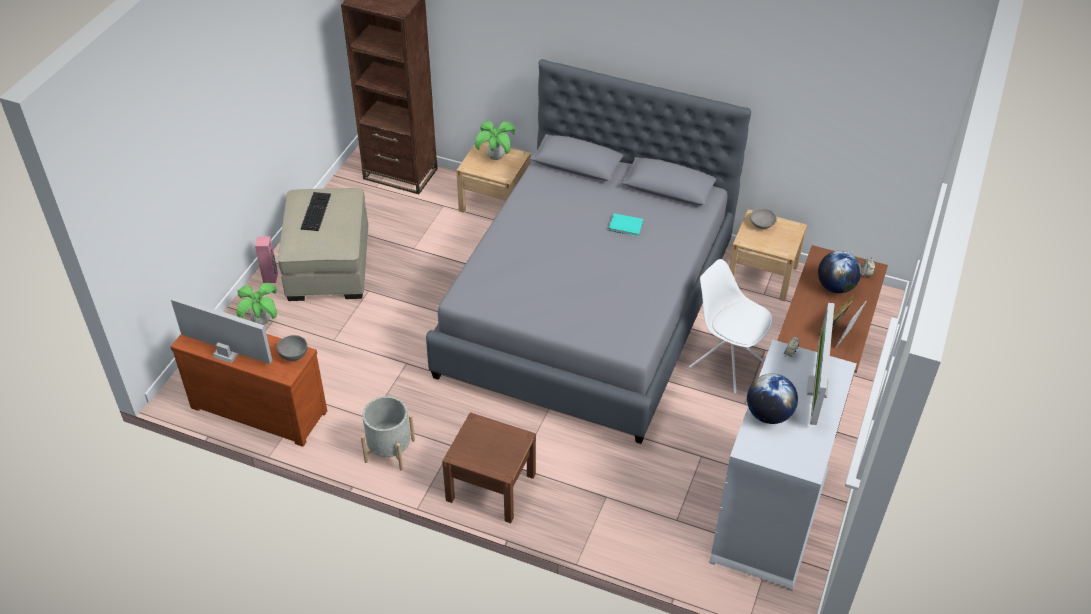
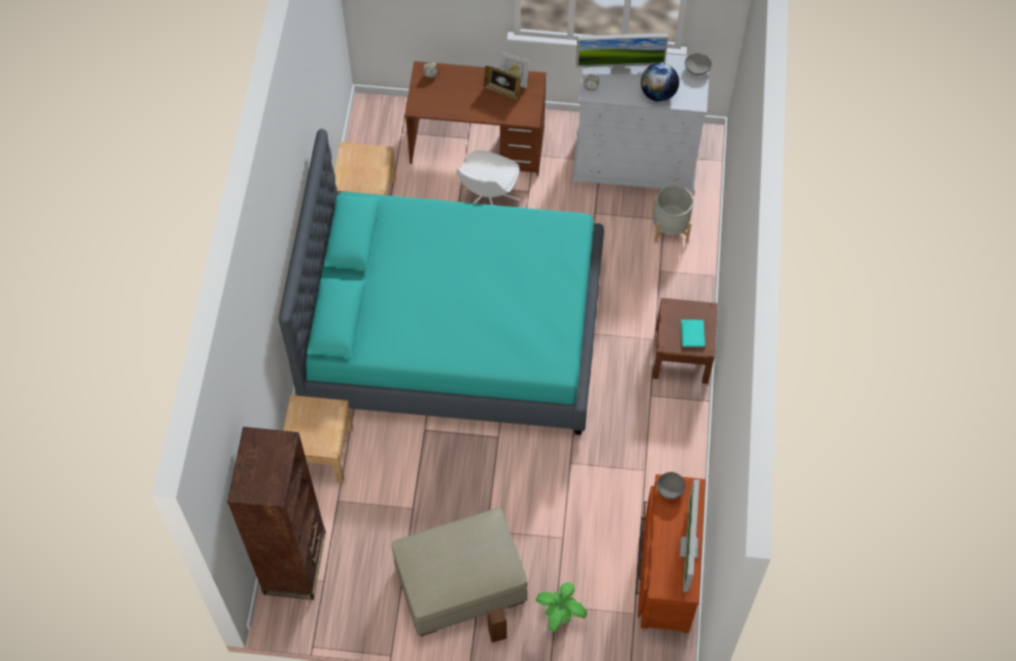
camera: 105 degrees left, 15 degrees up
pink speaker [255,236,278,283] -> brown speaker [488,607,507,643]
keyboard [301,192,331,231] -> none
grey planter [361,396,415,471] -> grey planter moved to [652,185,694,243]
grey bed [426,59,751,444] -> turquoise bed [279,128,604,435]
potted plant [475,121,516,160] -> none
turquoise book [608,213,643,237] -> turquoise book moved to [681,320,705,348]
grey bowl [750,209,777,229] -> grey bowl moved to [685,53,712,75]
globe [818,251,862,293] -> none

